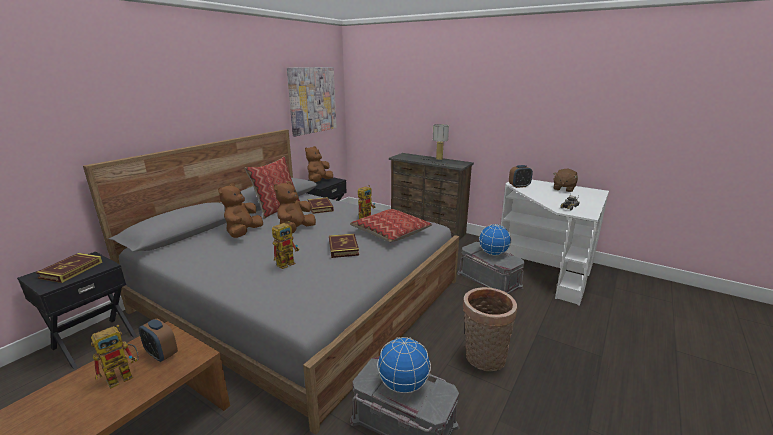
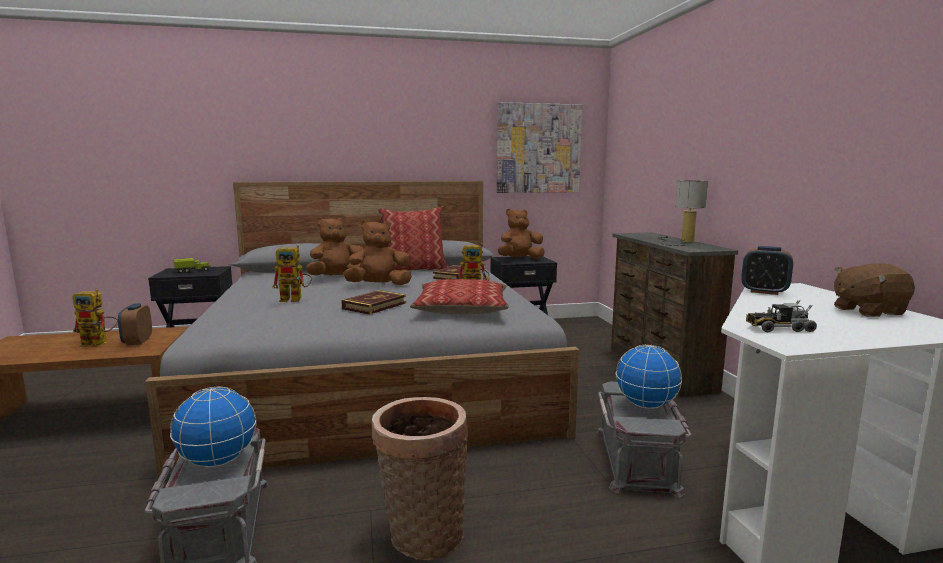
camera: 45 degrees right, 10 degrees down
book [36,253,102,283] -> toy truck [174,258,211,273]

